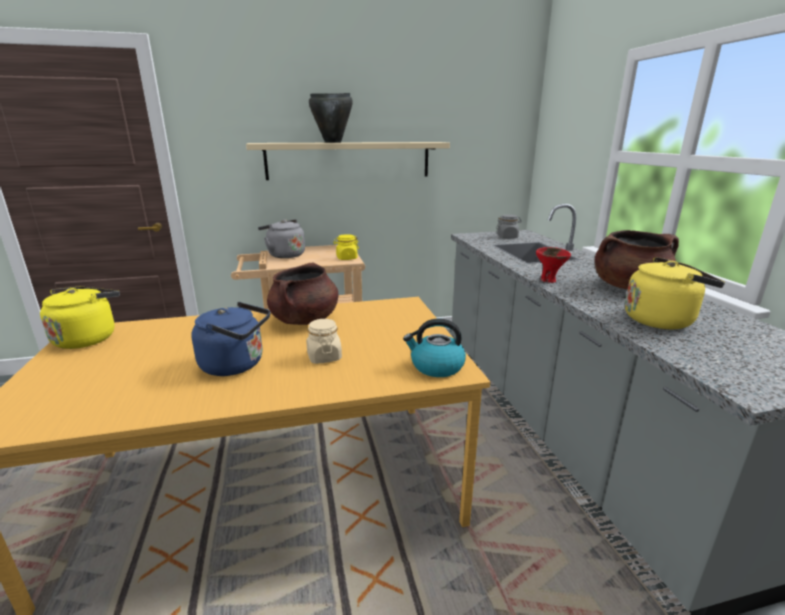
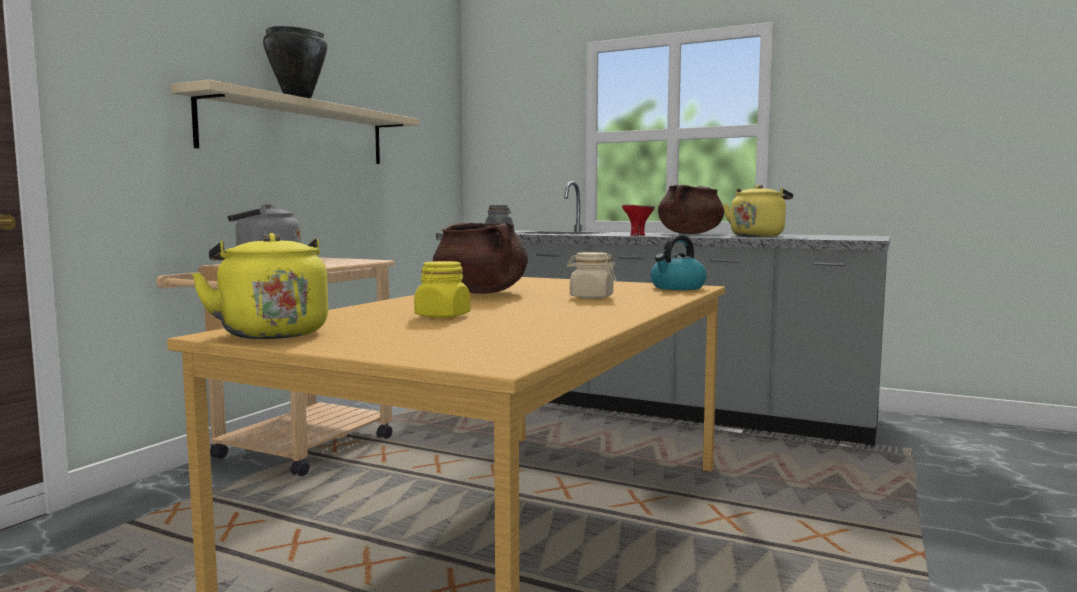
camera: 50 degrees left, 15 degrees down
blue kettle [191,302,270,376] -> none
yellow jar [333,234,359,260] -> yellow jar moved to [414,261,471,318]

